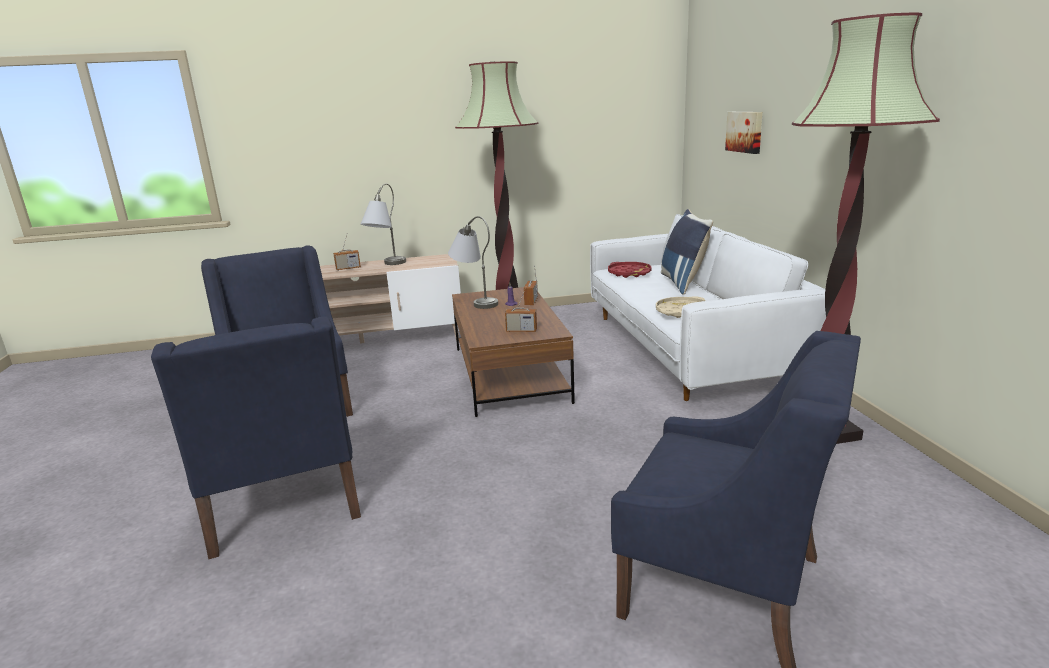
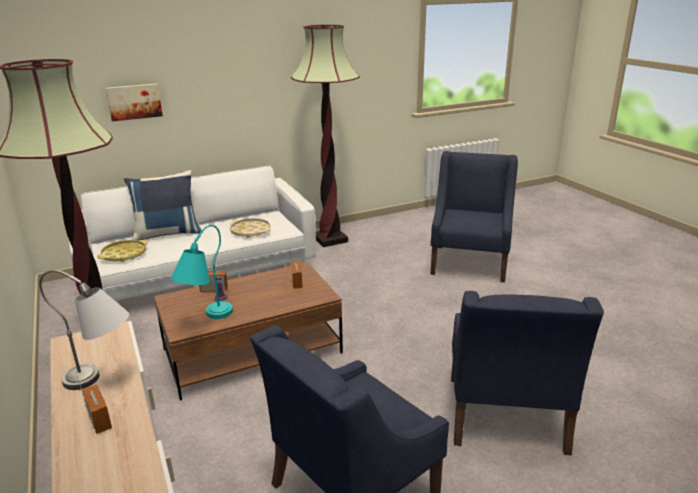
camera: 105 degrees left, 5 degrees up
blue armchair [151,317,361,559] -> blue armchair turned 135 degrees clockwise [451,291,604,455]
grey table lamp [448,216,498,309] -> turquoise table lamp [171,225,233,319]
red tray [608,262,651,278] -> yellow tray [97,240,148,262]

